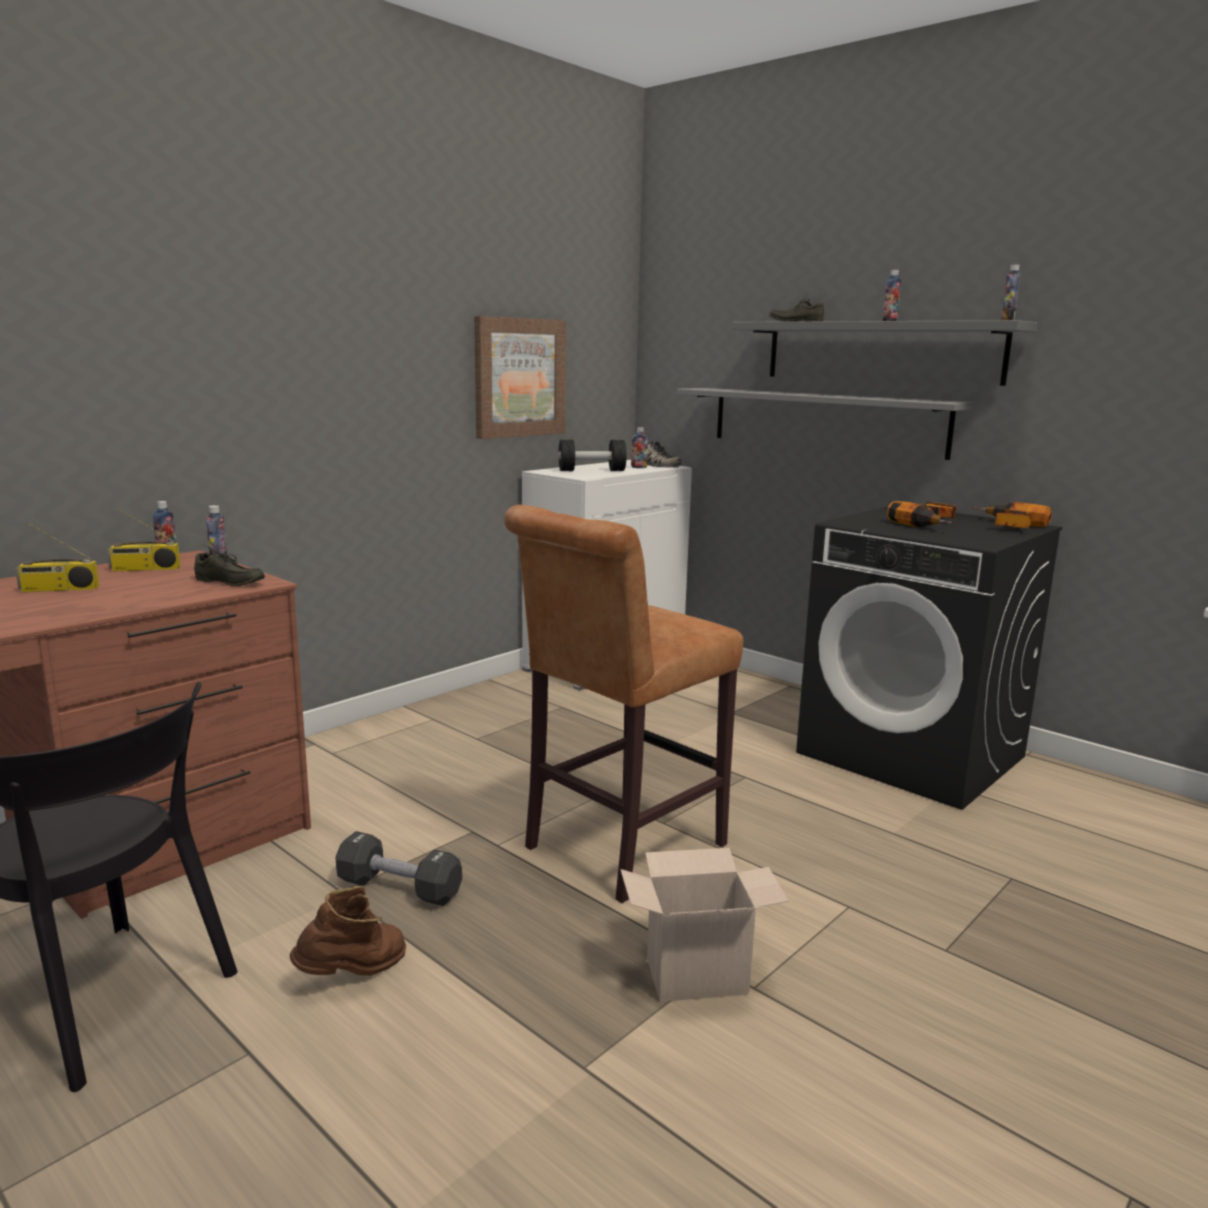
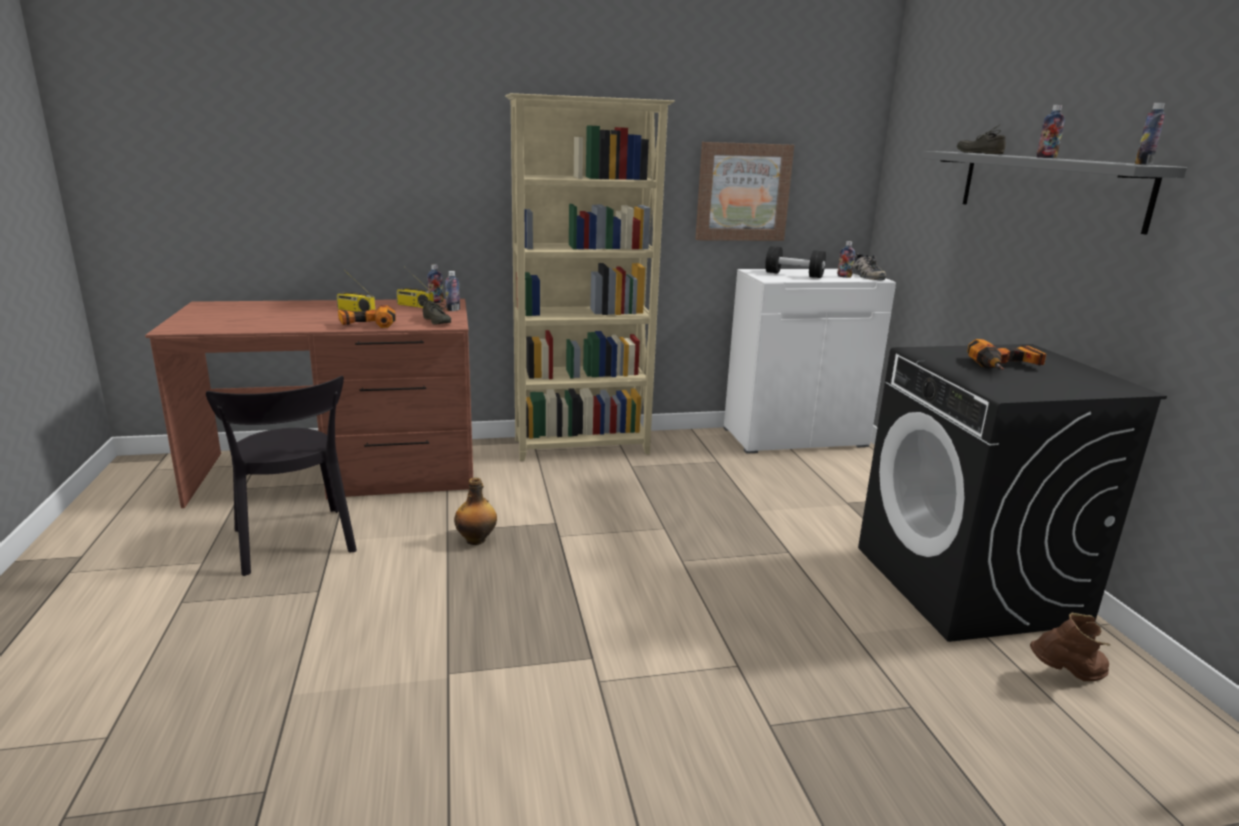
camera: 35 degrees right, 5 degrees up
brown boot [290,886,406,976] -> brown boot moved to [1030,613,1110,681]
black dumbbell [336,831,462,906] -> bottle [454,477,497,545]
brown stool [504,505,743,903] -> none
cardboard box [620,848,789,1002] -> none
grey shelf [677,388,979,460] -> none
power drill [974,502,1052,528] -> power drill moved to [338,305,396,328]
none -> beige bookcase [505,93,675,461]

